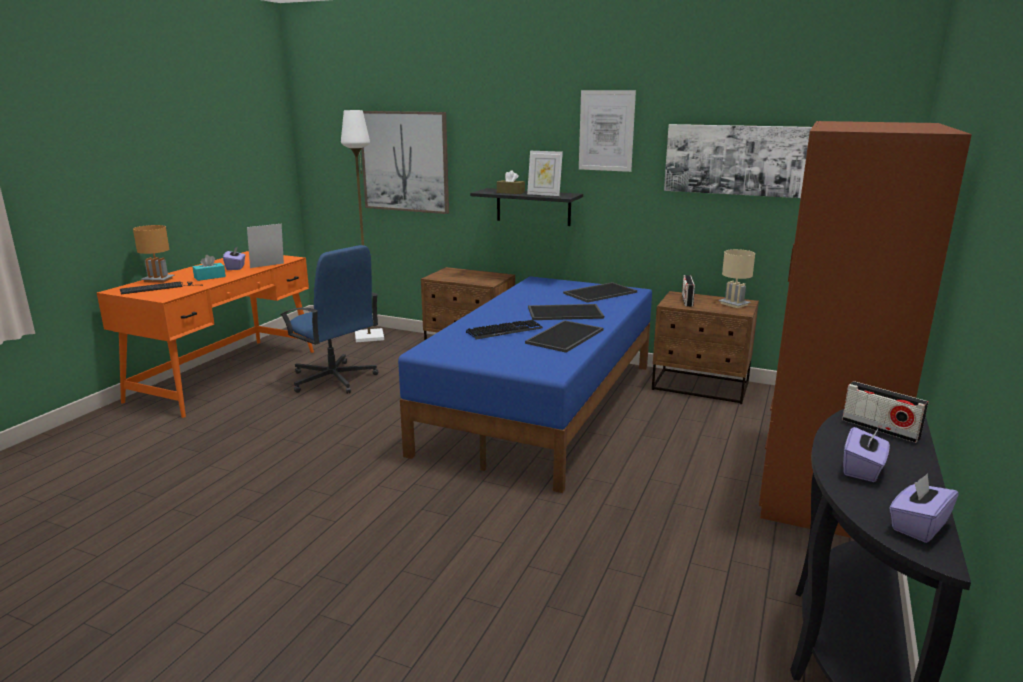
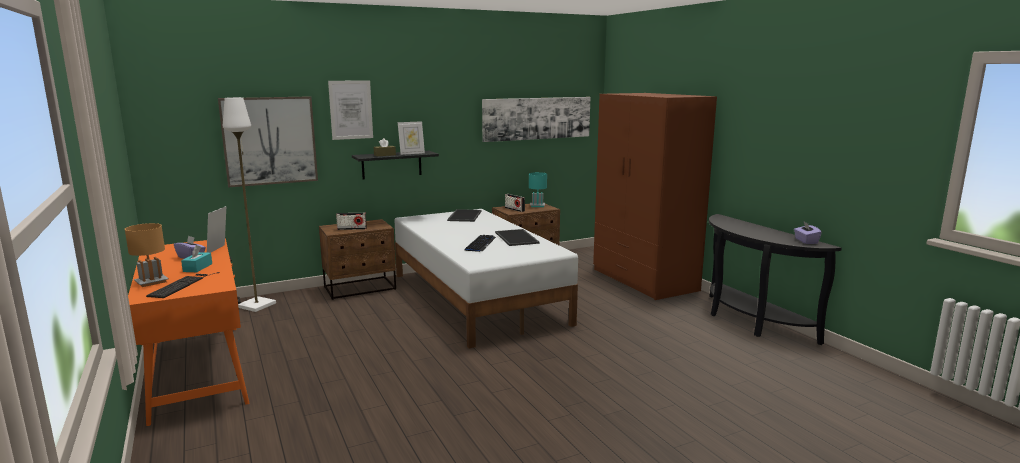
camera: 50 degrees left, 5 degrees down
blue office chair [280,245,378,394] -> none
blue bed [398,276,652,493] -> white bed [394,209,578,348]
tray [528,304,604,320] -> none
picture [579,90,636,172] -> picture moved to [328,80,373,140]
beige table lamp [718,249,755,308] -> turquoise table lamp [529,172,547,207]
radio [842,381,929,443] -> radio moved to [336,213,367,230]
purple tissue box [843,426,890,482] -> none

